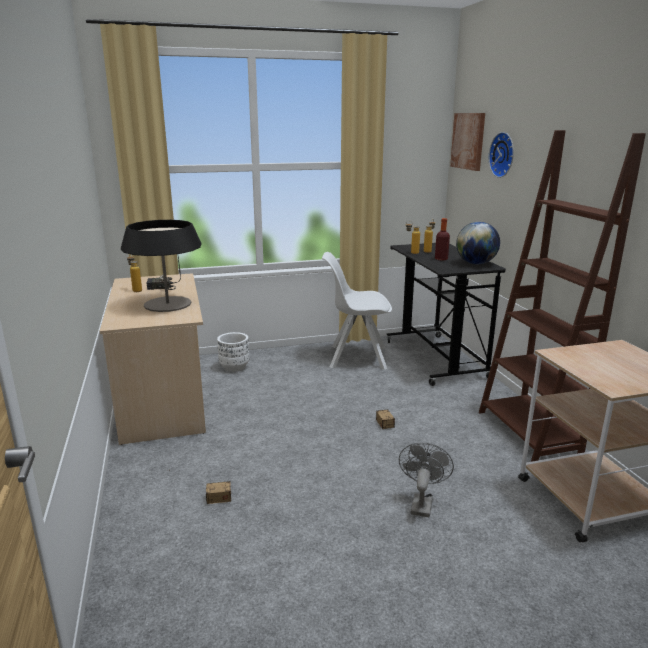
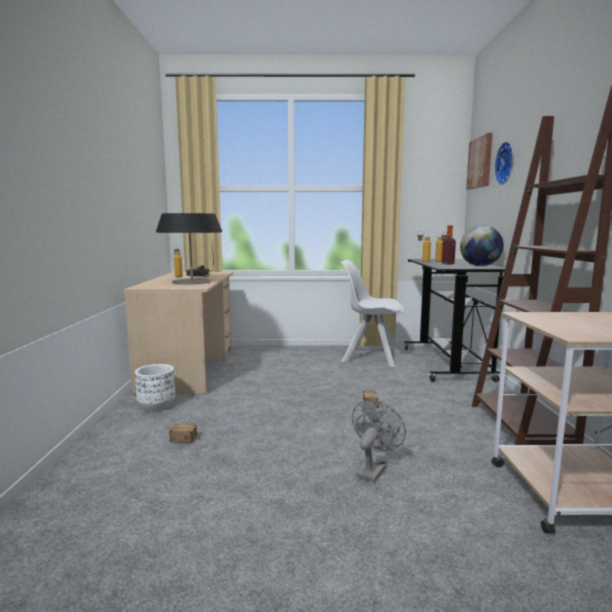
camera: 15 degrees right, 10 degrees down
white planter [217,332,249,372] -> white planter moved to [135,364,175,411]

